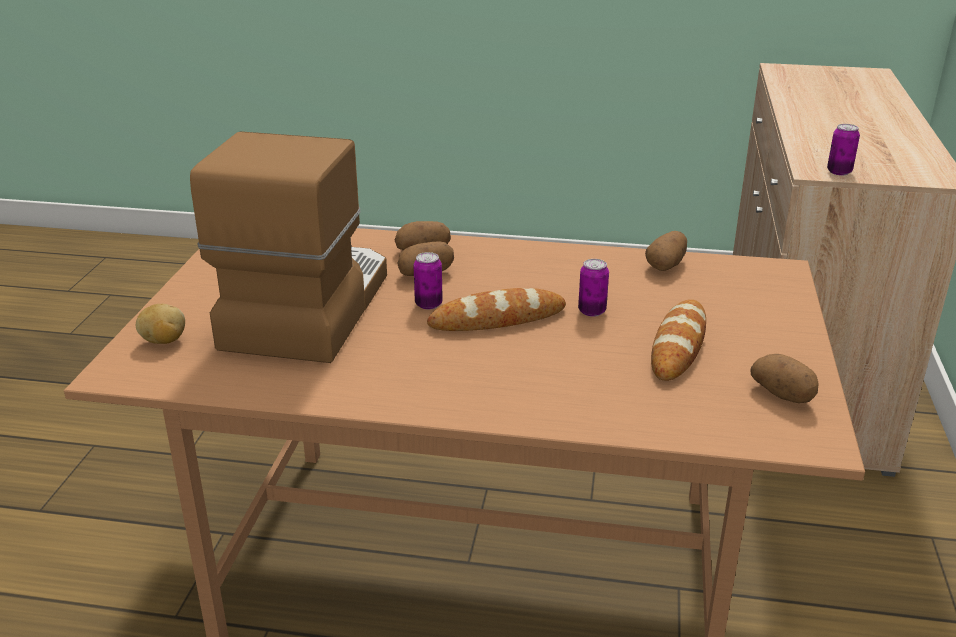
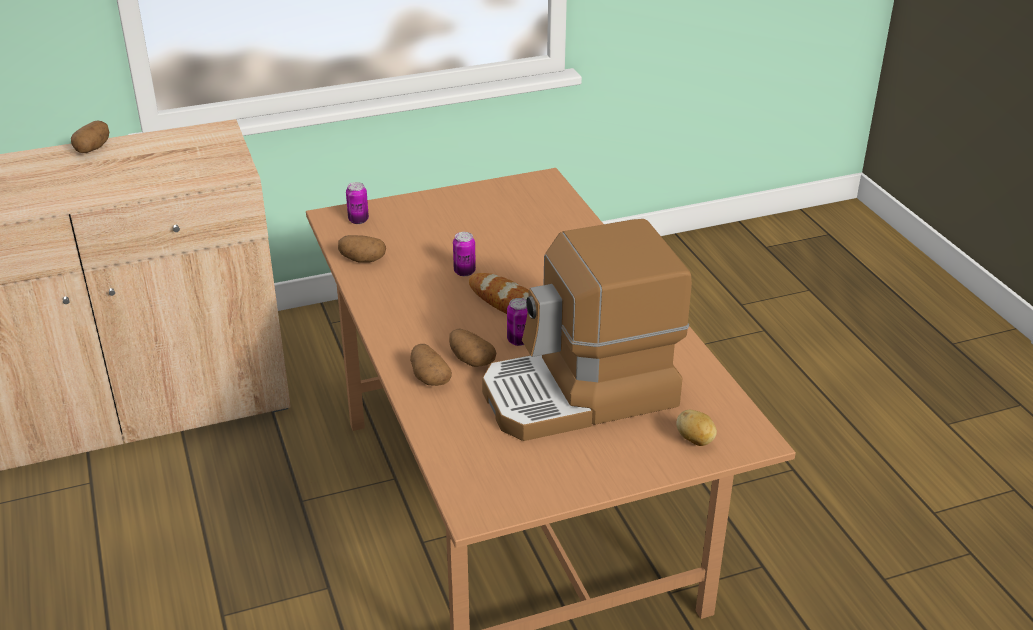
camera: 120 degrees left, 5 degrees up
bread [651,299,706,381] -> none
potato [750,354,819,403] -> potato moved to [71,121,109,153]
can [827,124,860,175] -> can moved to [346,182,369,224]

